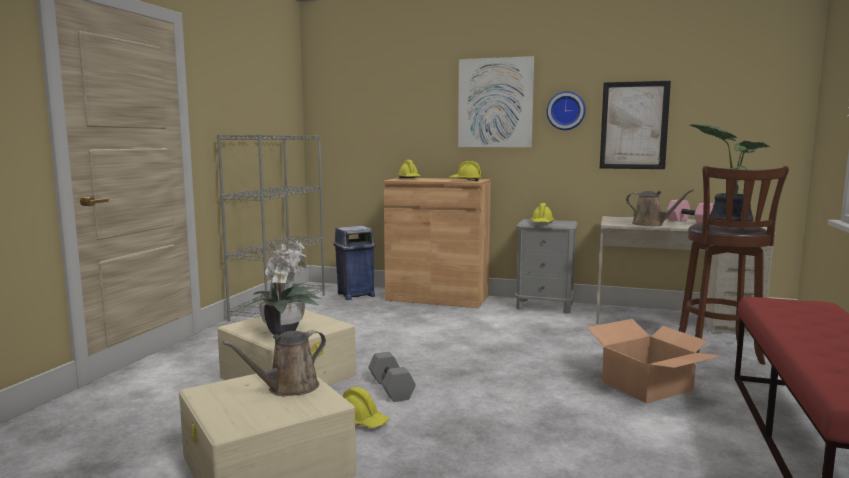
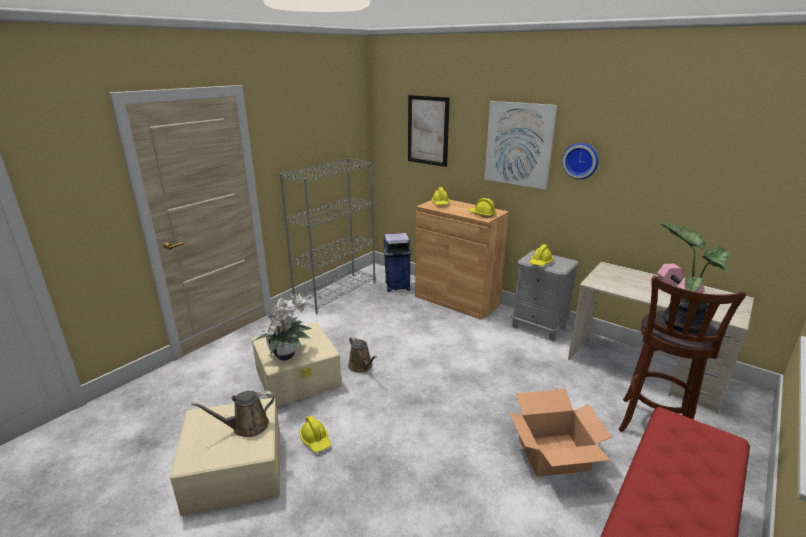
camera: 20 degrees right, 15 degrees up
grey dumbbell [368,352,416,402] -> none
picture [600,81,671,169] -> picture moved to [408,95,450,167]
brown watering can [626,189,694,226] -> brown watering can moved to [348,336,377,373]

